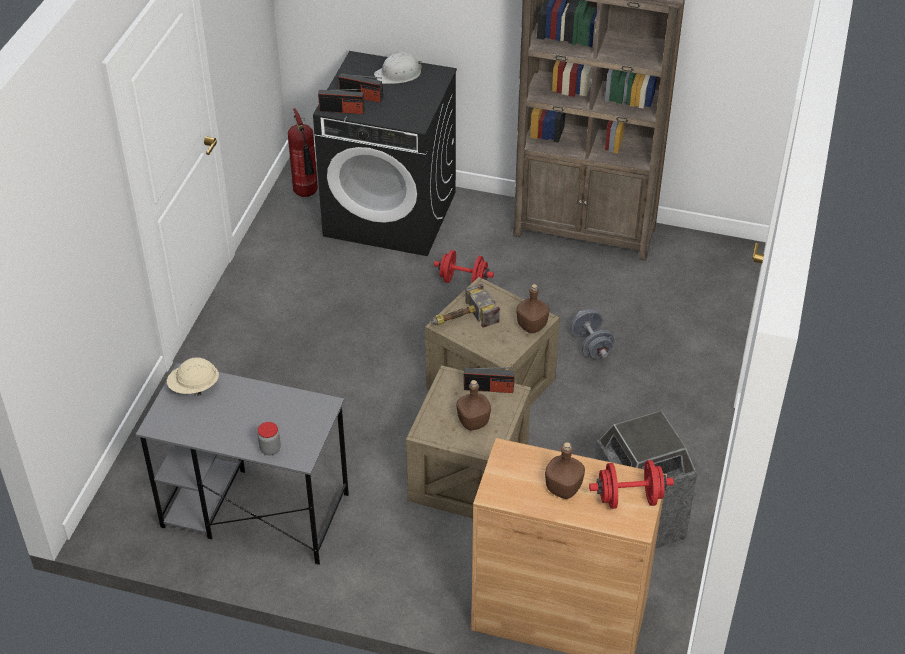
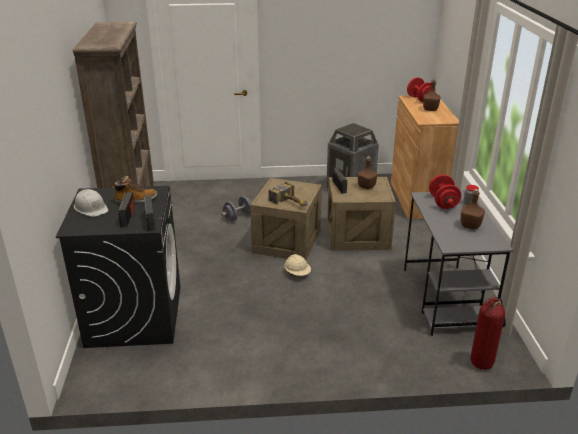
camera: 110 degrees left, 15 degrees down
beige hard hat [167,357,219,396] -> beige hard hat moved to [284,254,311,276]
fire extinguisher [288,108,318,197] -> fire extinguisher moved to [470,298,506,370]
red dumbbell [434,250,494,283] -> red dumbbell moved to [429,175,461,209]
brown bottle [516,284,549,333] -> brown bottle moved to [461,189,485,229]
none -> boot [113,176,157,204]

